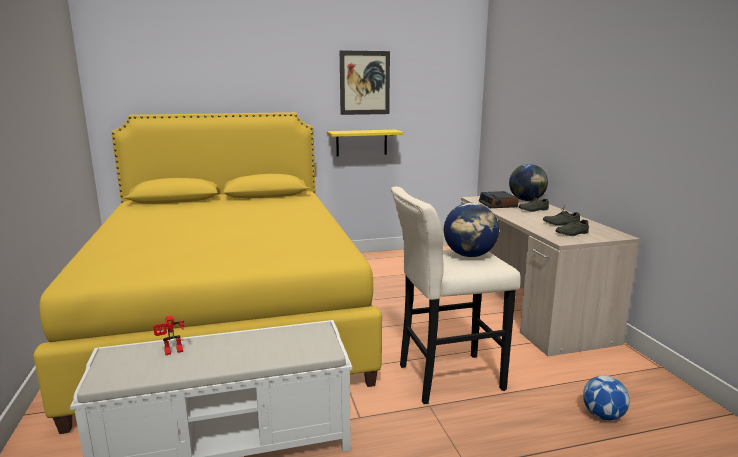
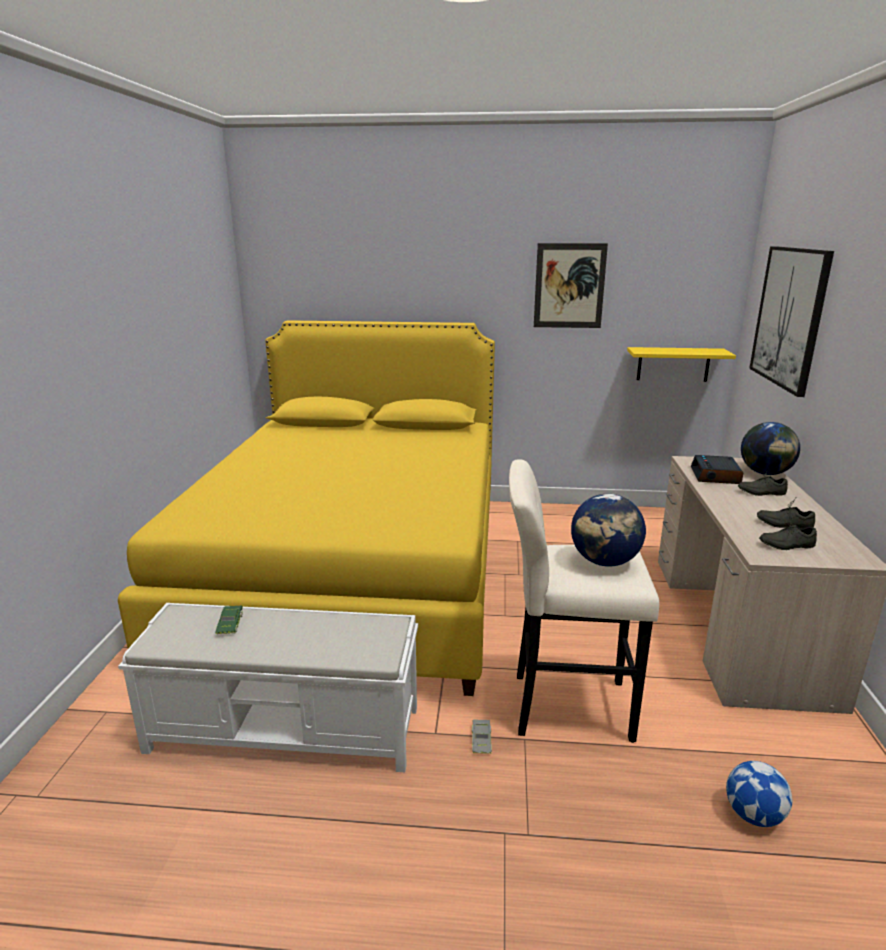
camera: 20 degrees right, 5 degrees up
toy robot [153,316,184,355] -> green toy car [215,606,243,634]
yellow shelf [327,130,404,156] -> yellow shelf moved to [627,347,736,382]
none -> grey toy car [472,720,492,754]
none -> picture [749,246,834,397]

